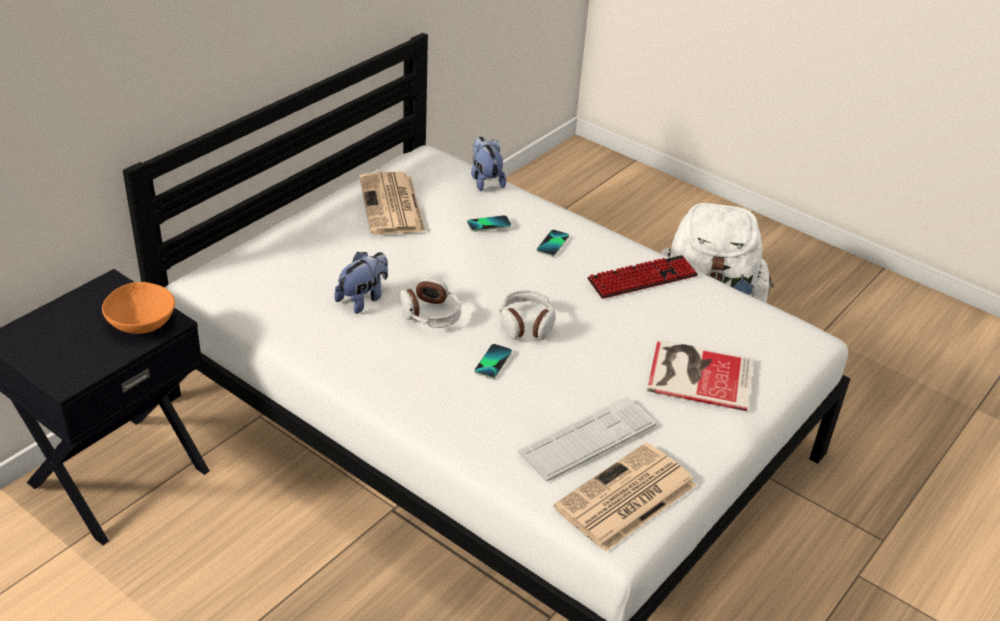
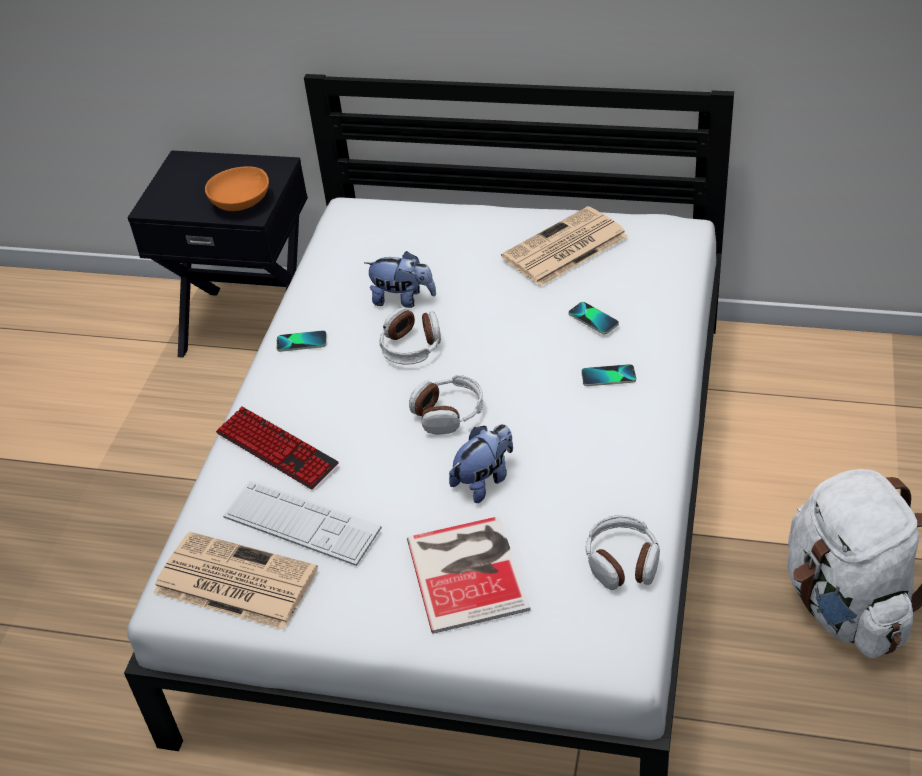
camera: 70 degrees right, 5 degrees up
plush toy [471,137,506,191] -> plush toy moved to [449,424,513,503]
phone [474,344,512,379] -> phone moved to [276,330,327,352]
keyboard [587,255,698,299] -> keyboard moved to [216,406,339,489]
none -> headphones [586,515,660,590]

